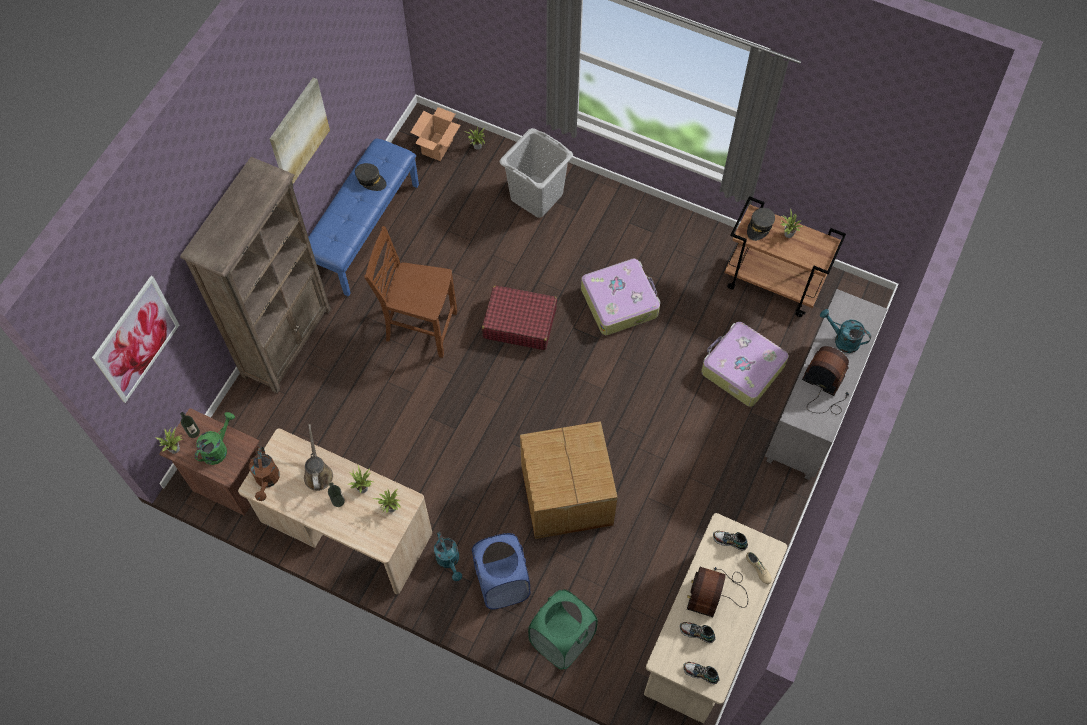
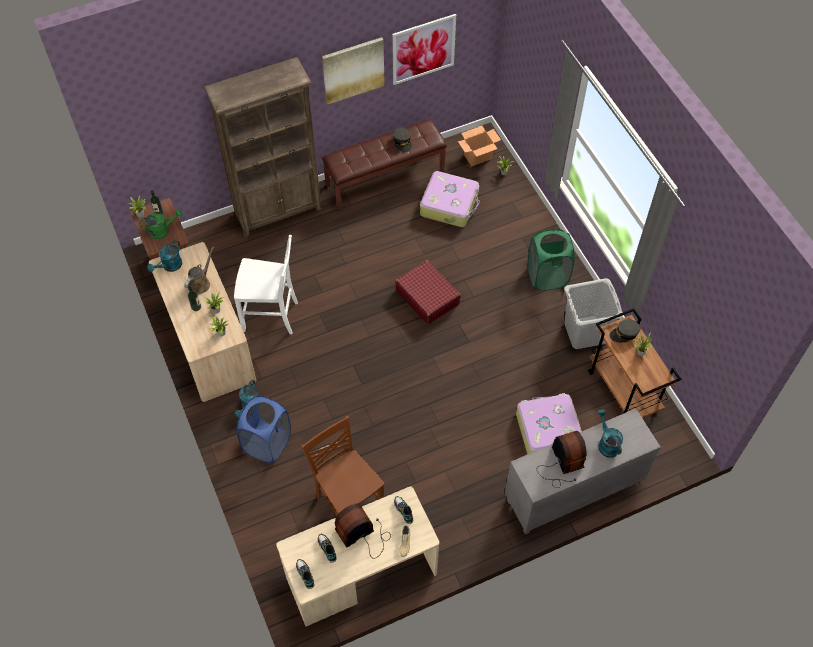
camera: 40 degrees right, 5 degrees down
picture [92,276,179,403] -> picture moved to [392,14,456,85]
brown watering can [249,447,280,501] -> turquoise watering can [147,240,182,272]
blue bench [308,138,419,297] -> brown bench [322,120,447,209]
brown chair [364,226,457,358] -> brown chair moved to [301,416,384,516]
grey laundry basket [500,128,573,218] -> grey laundry basket moved to [564,278,623,349]
cardboard box [520,421,618,539] -> none
green laundry basket [528,589,598,670] -> green laundry basket moved to [528,229,574,291]
suitcase [581,259,660,335] -> suitcase moved to [420,171,480,227]
none -> white chair [234,235,298,335]

